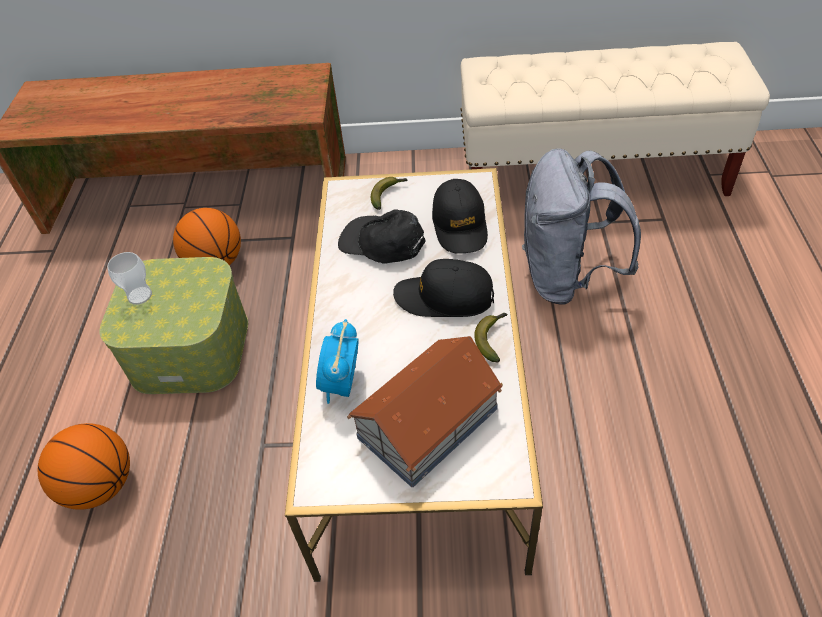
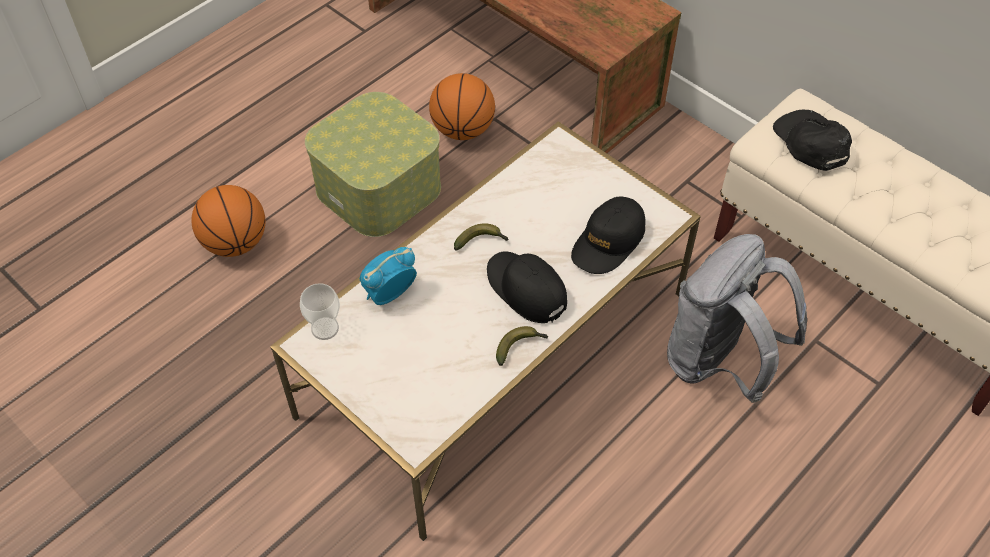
camera: 40 degrees right, 5 degrees up
cup [107,252,152,305] -> cup moved to [300,283,340,340]
black cap [338,209,425,264] -> black cap moved to [773,110,852,171]
toy house [347,336,503,487] -> none
banana [371,177,408,210] -> banana moved to [454,223,509,251]

